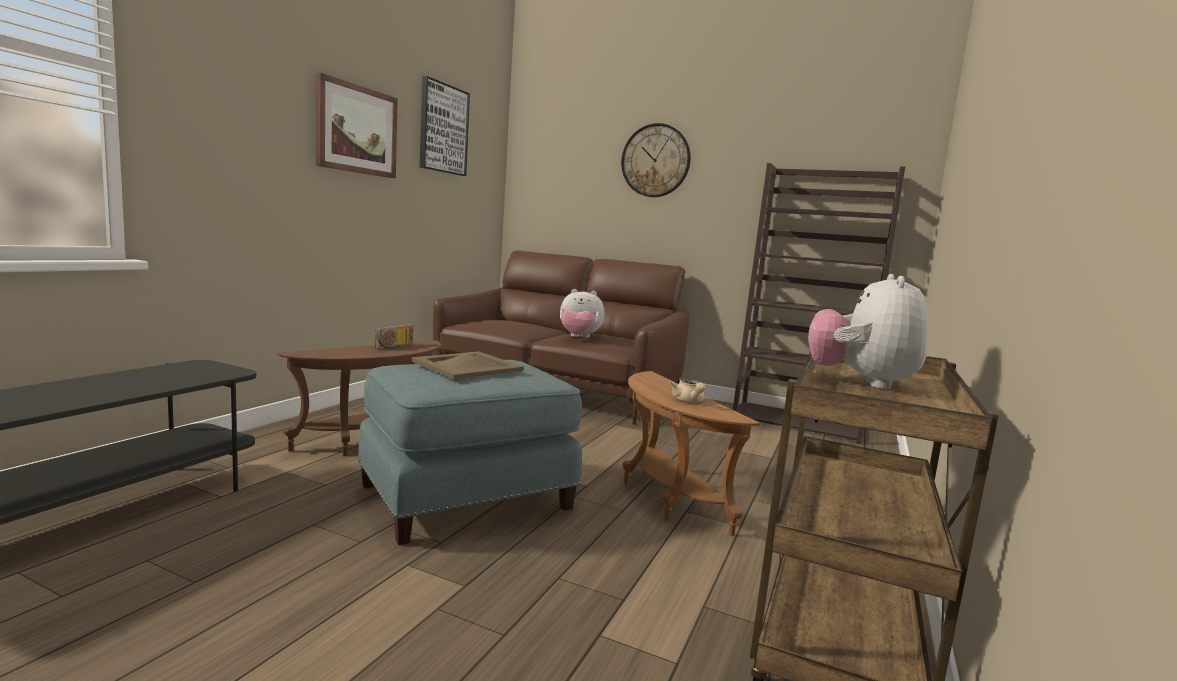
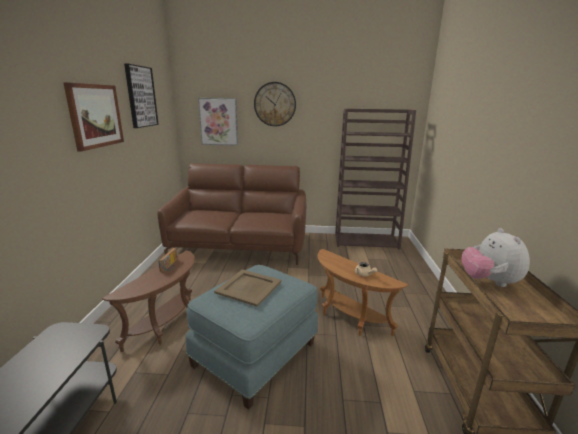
camera: 20 degrees left, 10 degrees up
plush toy [560,289,604,338] -> none
none -> picture [198,98,238,146]

